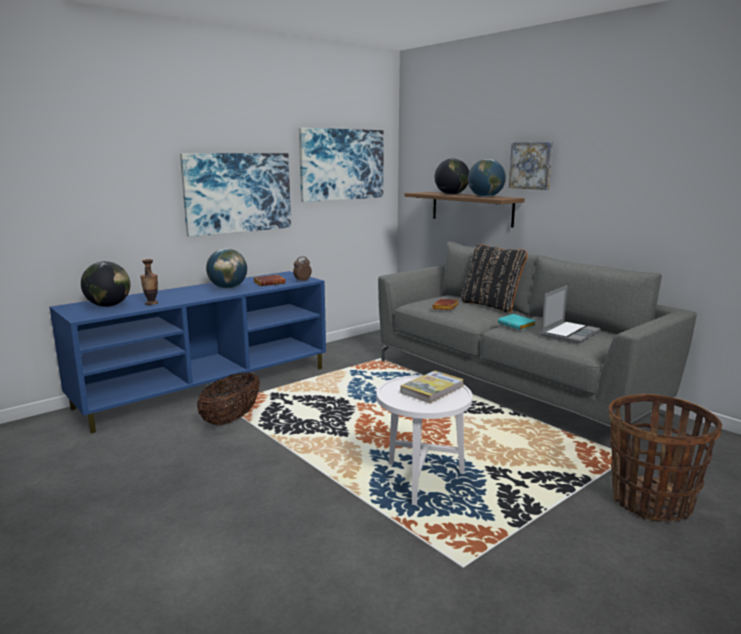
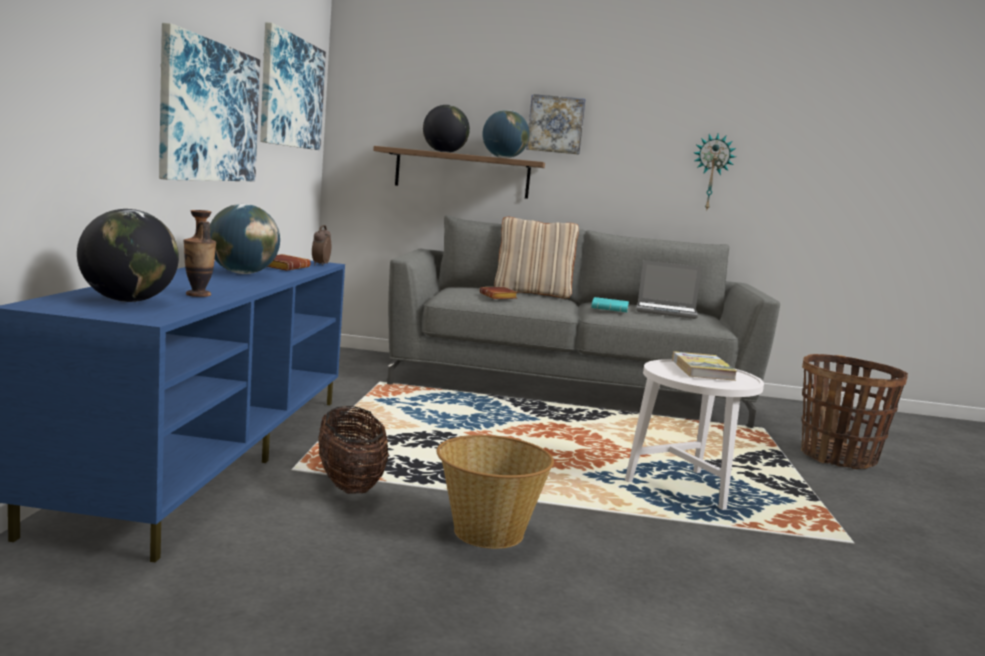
camera: 45 degrees left, 5 degrees down
black pillow [461,244,528,312] -> beige pillow [494,217,579,299]
laptop [541,285,601,343] -> laptop turned 105 degrees clockwise [636,260,702,319]
none -> basket [436,435,554,549]
none -> wall clock [694,133,736,210]

